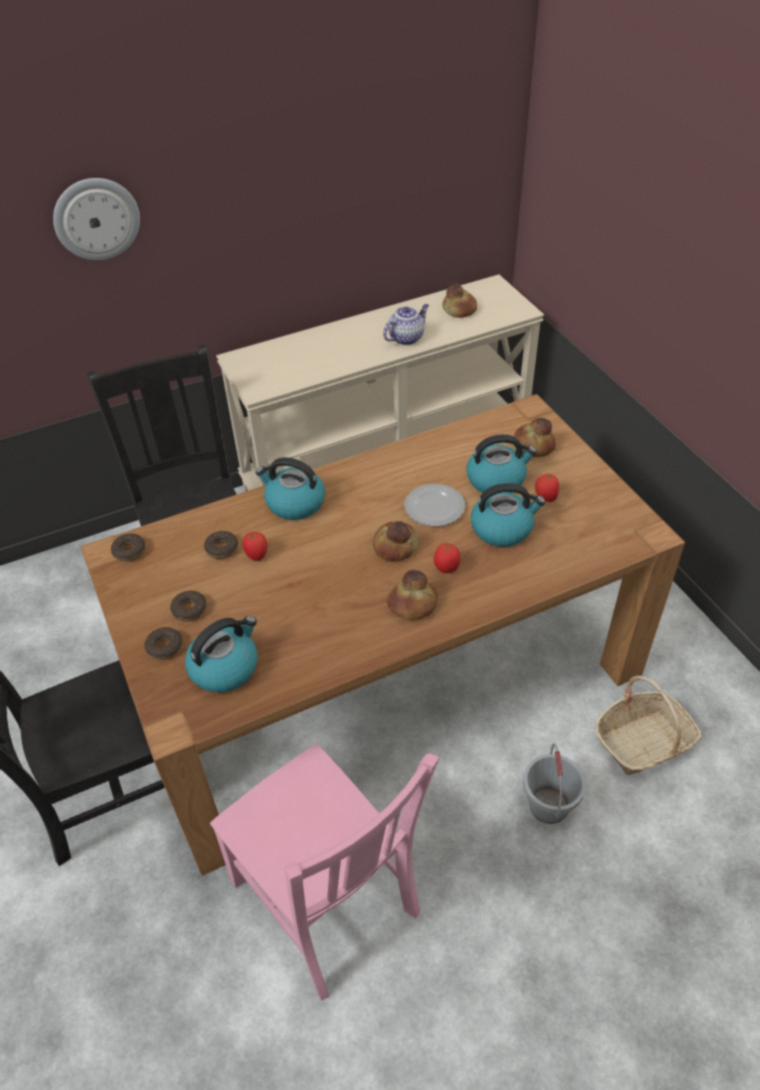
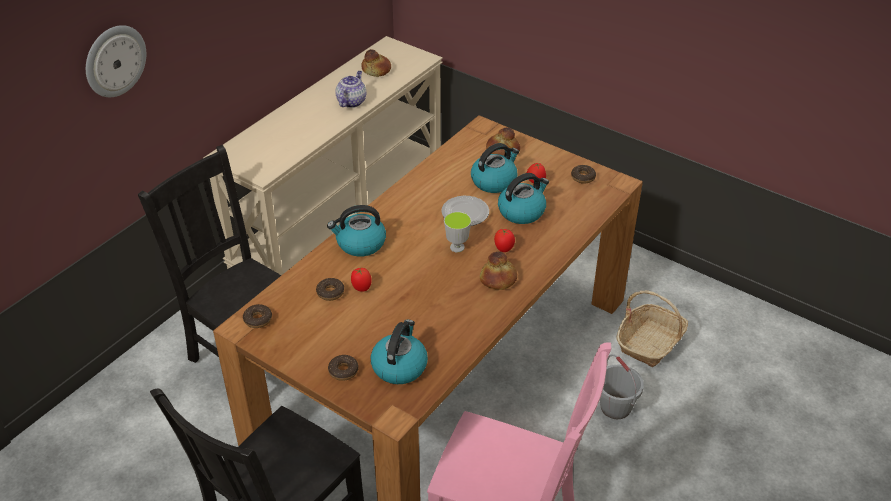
camera: 30 degrees left, 5 degrees down
donut [170,591,207,622] -> donut moved to [571,165,596,184]
bread [373,521,418,562] -> cup [444,211,471,252]

